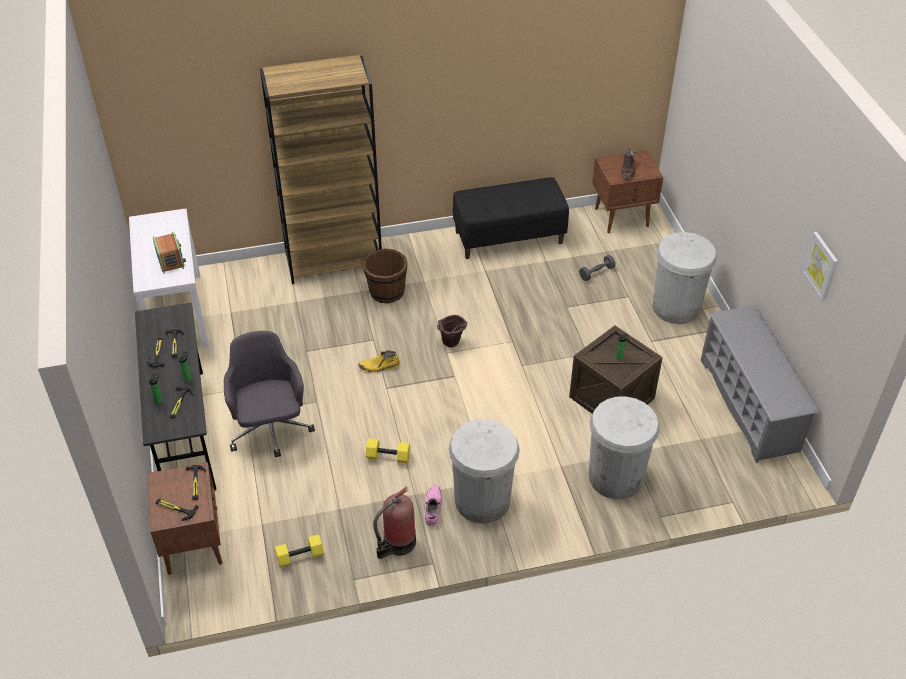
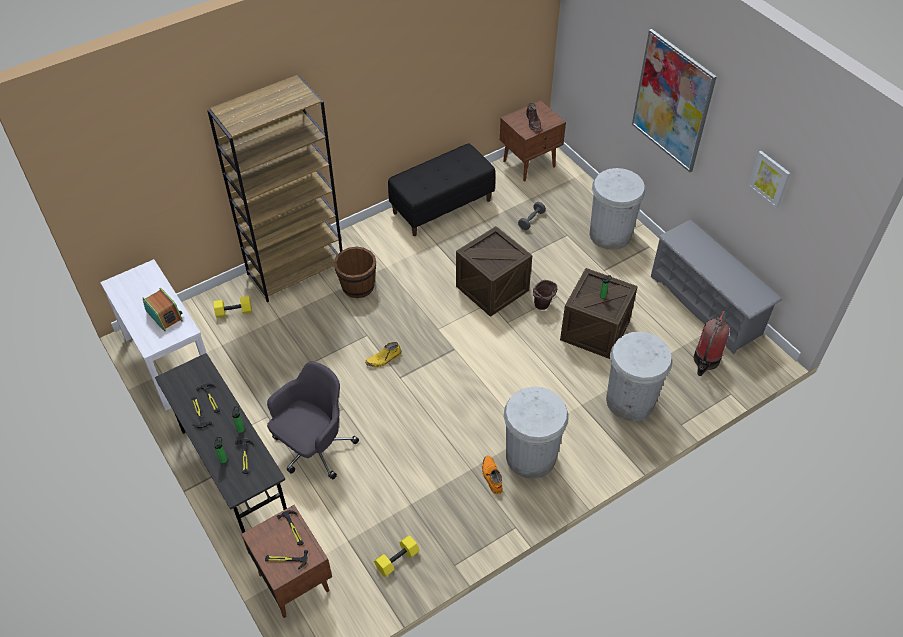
camera: 20 degrees left, 5 degrees up
grey office chair [224,331,315,457] -> grey office chair turned 75 degrees clockwise [267,362,359,479]
yellow dumbbell [366,438,410,463] -> yellow dumbbell moved to [214,296,252,318]
fire extinguisher [373,487,416,559] -> fire extinguisher moved to [694,310,729,376]
pink boot [424,486,442,526] -> orange boot [482,456,503,494]
brown bucket [437,315,467,347] -> brown bucket moved to [533,280,557,310]
none -> crate [456,226,532,317]
none -> picture [632,29,717,172]

